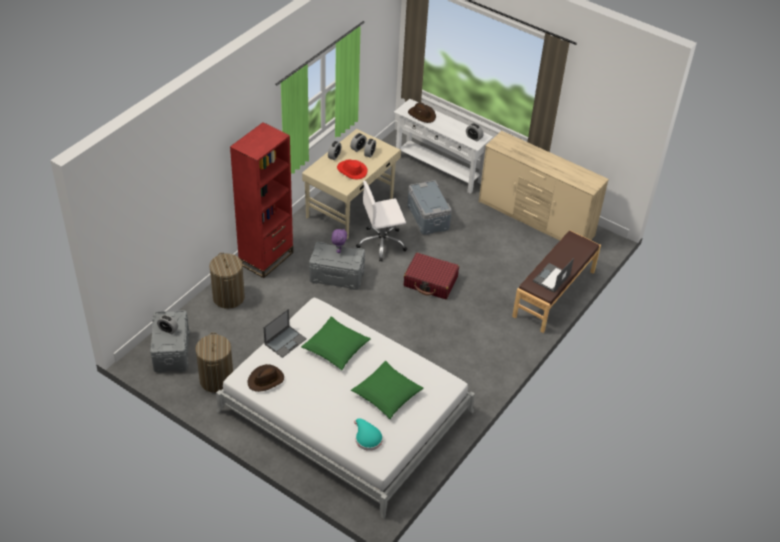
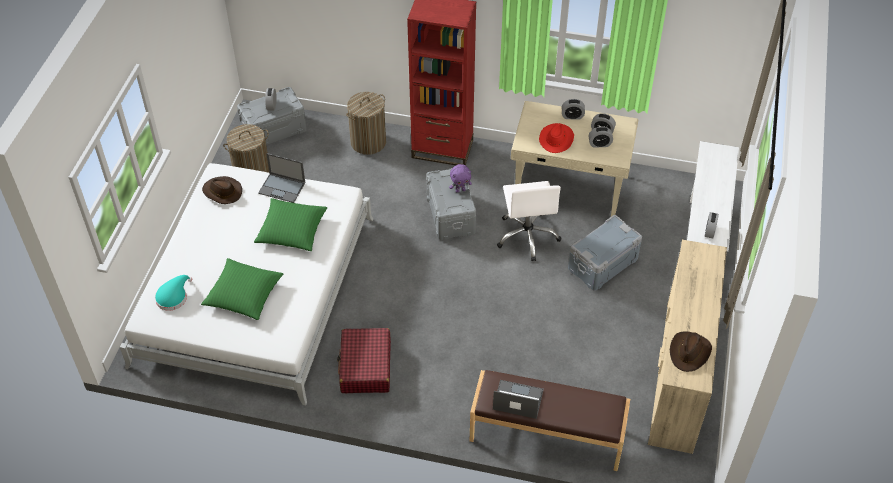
camera: 70 degrees right, 5 degrees up
white office chair [356,181,407,261] -> white office chair turned 150 degrees counterclockwise [497,181,561,261]
red suitcase [404,253,459,299] -> red suitcase moved to [337,328,391,393]
brown hat [408,103,436,123] -> brown hat moved to [670,331,712,372]

